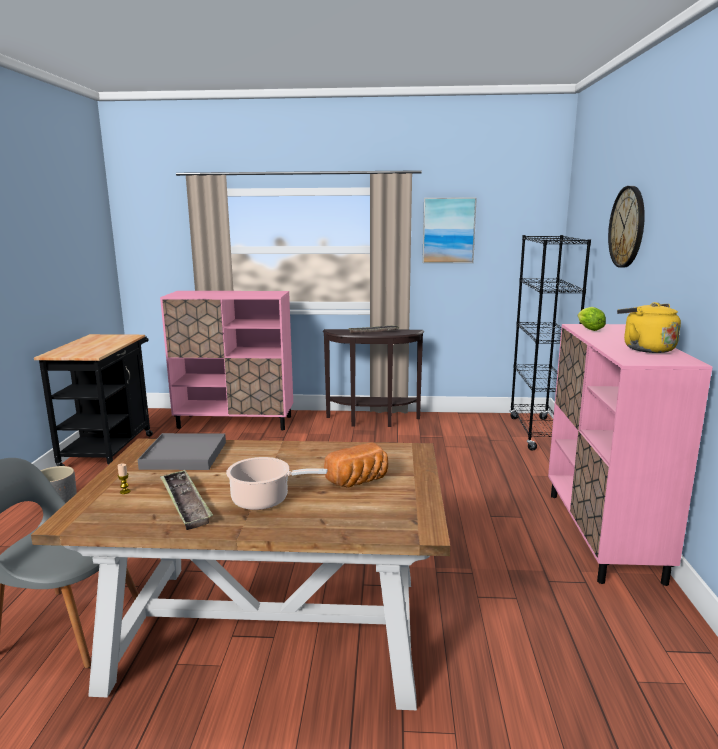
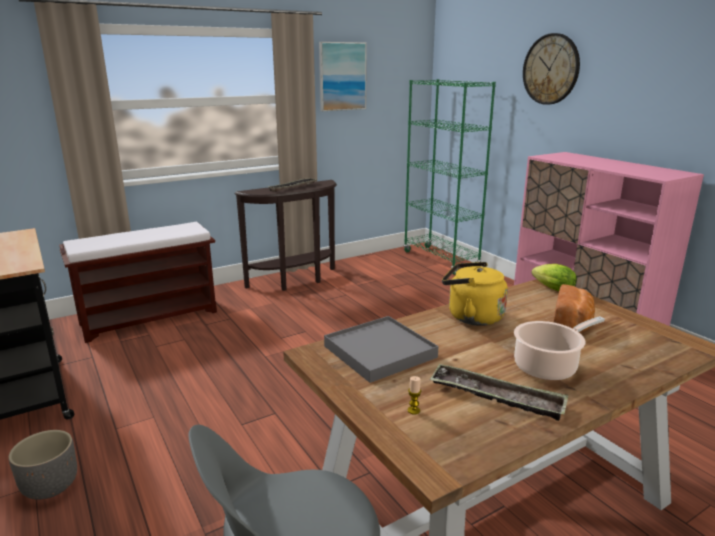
camera: 35 degrees left, 5 degrees up
pink cabinet [160,291,293,430] -> brown bench [59,222,217,343]
black bookcase [510,235,591,451] -> green bookcase [404,79,496,275]
lettuce [578,307,606,331] -> lettuce moved to [532,264,576,291]
yellow kettle [617,302,681,353] -> yellow kettle moved to [442,262,508,326]

